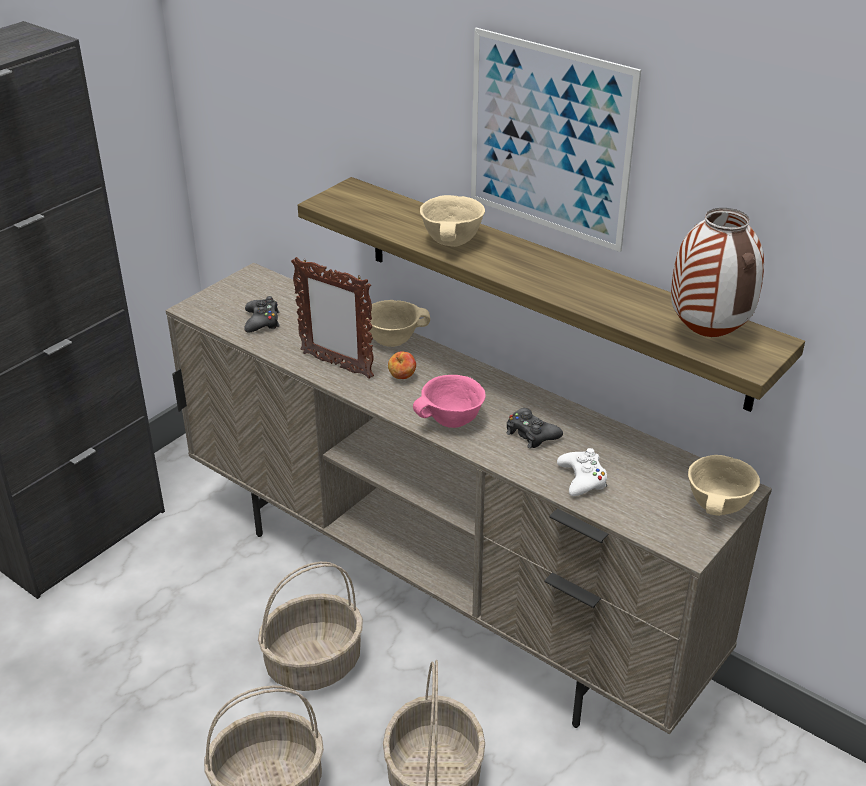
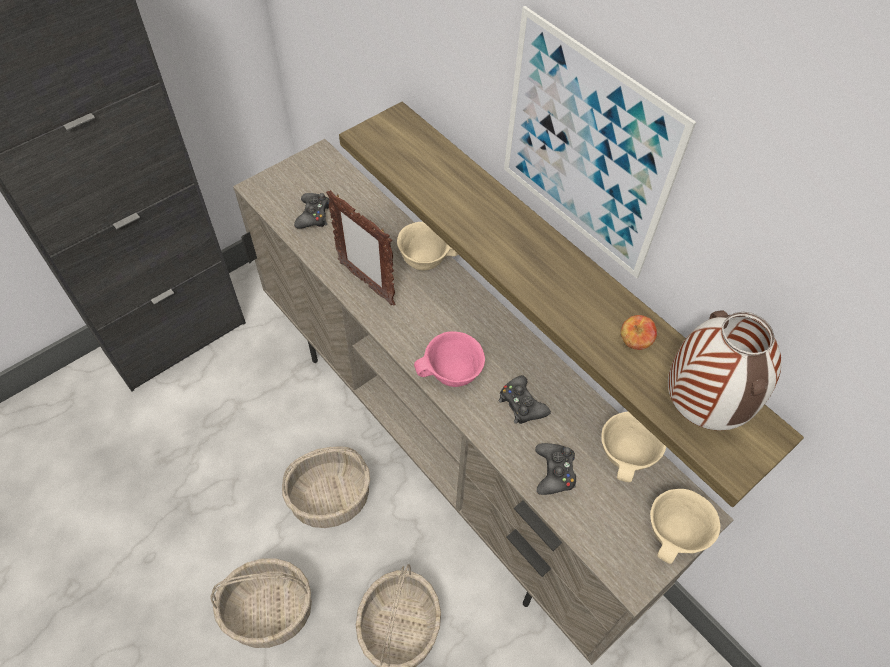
camera: 10 degrees right, 20 degrees up
apple [388,351,416,379] -> apple moved to [621,315,657,350]
beige bowl [420,195,485,247] -> beige bowl moved to [601,412,666,482]
white game controller [557,448,607,496] -> black game controller [535,443,576,495]

